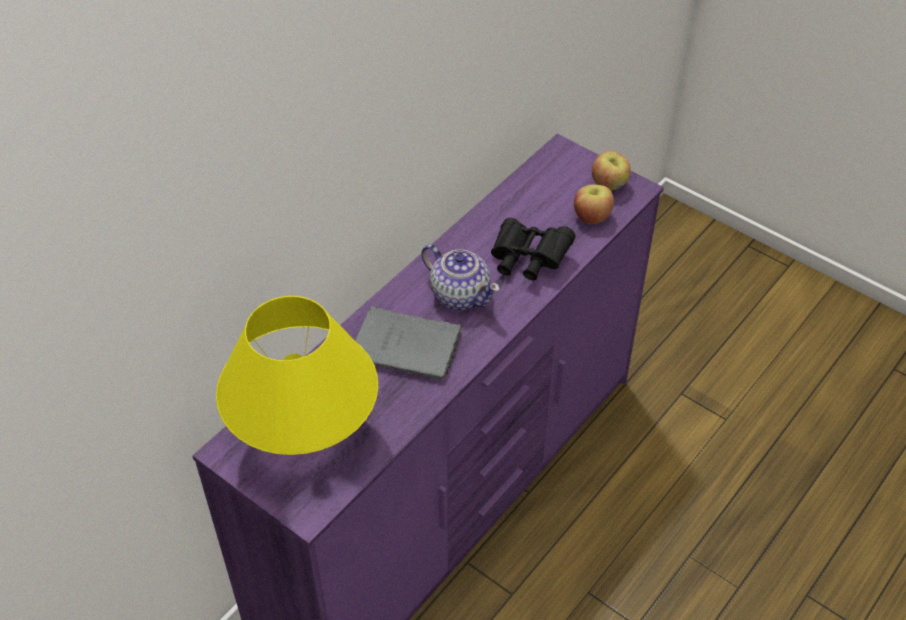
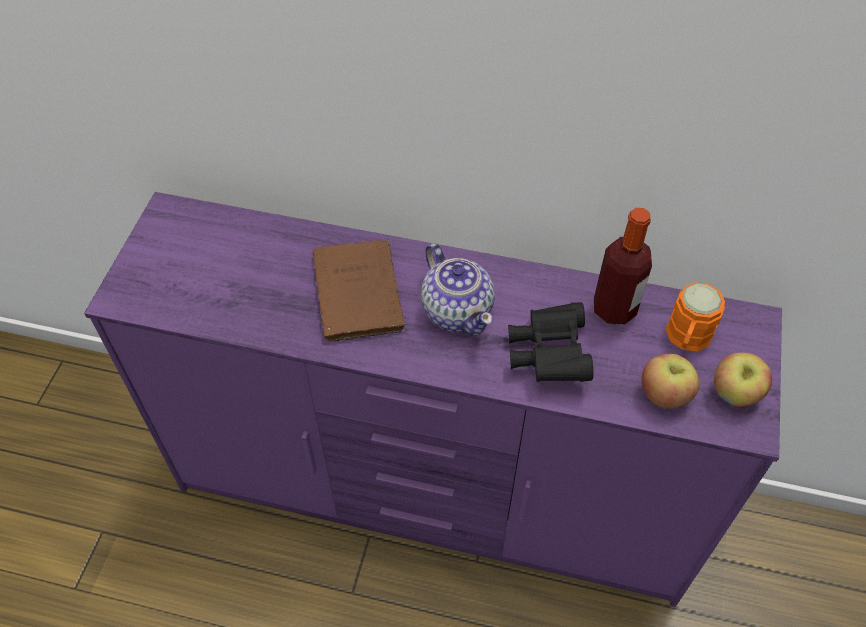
camera: 65 degrees right, 5 degrees up
yellow table lamp [216,296,378,455] -> none
grey book [355,306,462,380] -> brown book [313,239,408,342]
teapot [421,244,500,310] -> teapot turned 45 degrees counterclockwise [421,243,495,335]
none -> bottle [594,208,652,325]
none -> orange mug [665,282,725,352]

